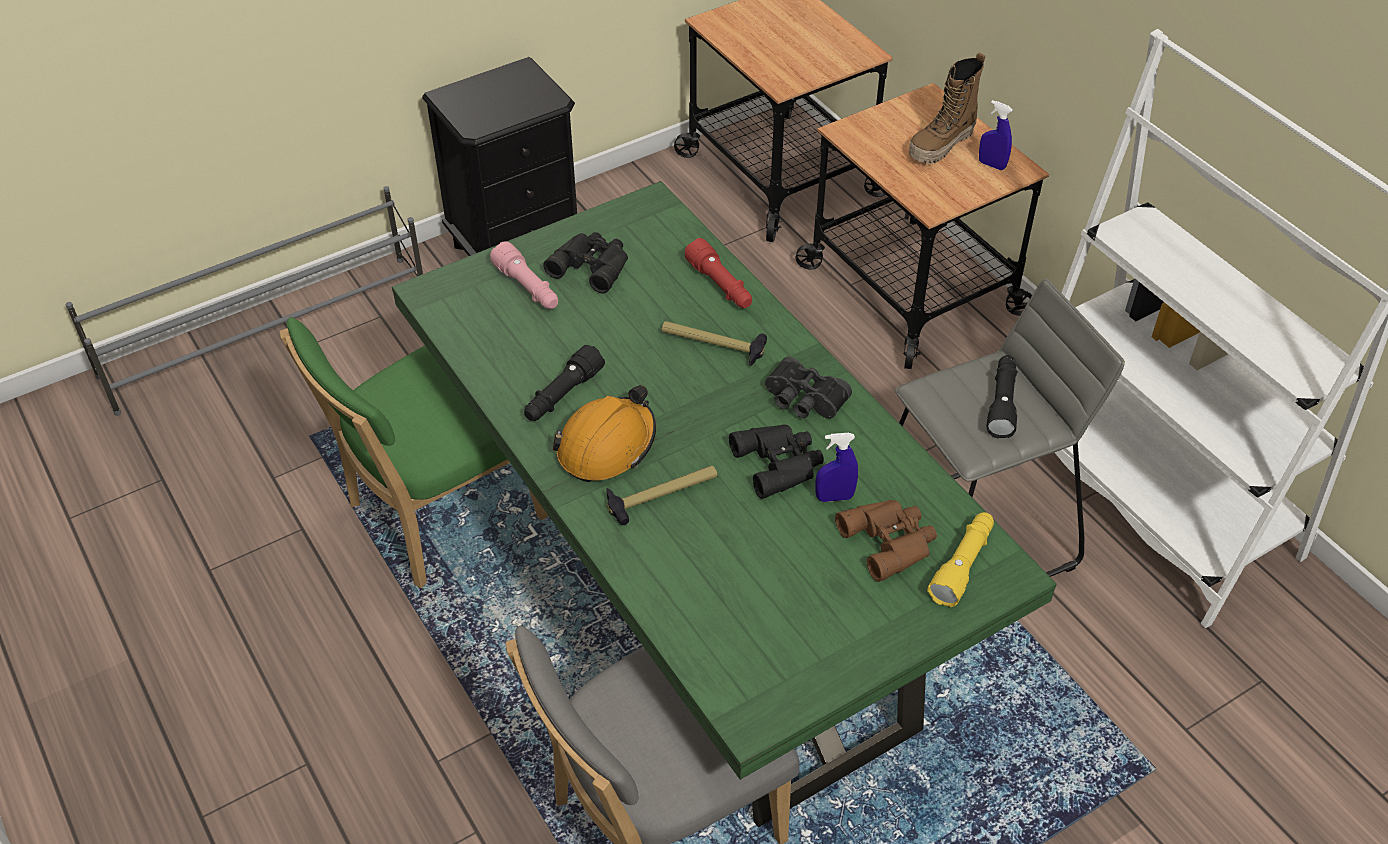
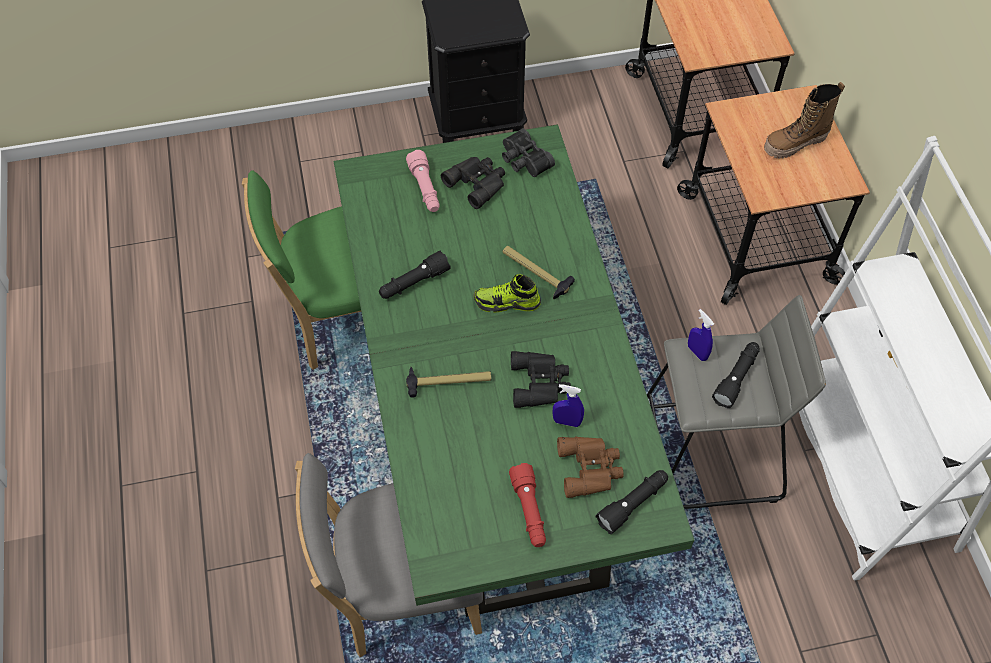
camera: 20 degrees right, 10 degrees up
grey shoe rack [66,186,423,416] -> none
orange hard hat [553,385,656,482] -> none
red flashlight [685,238,752,308] -> red flashlight moved to [509,463,546,547]
black binoculars [765,357,852,419] -> black binoculars moved to [502,128,555,177]
yellow flashlight [927,512,994,607] -> black flashlight [596,470,668,534]
blue spray bottle [979,100,1013,170] -> blue spray bottle moved to [688,309,714,361]
none -> shoe [473,274,541,312]

